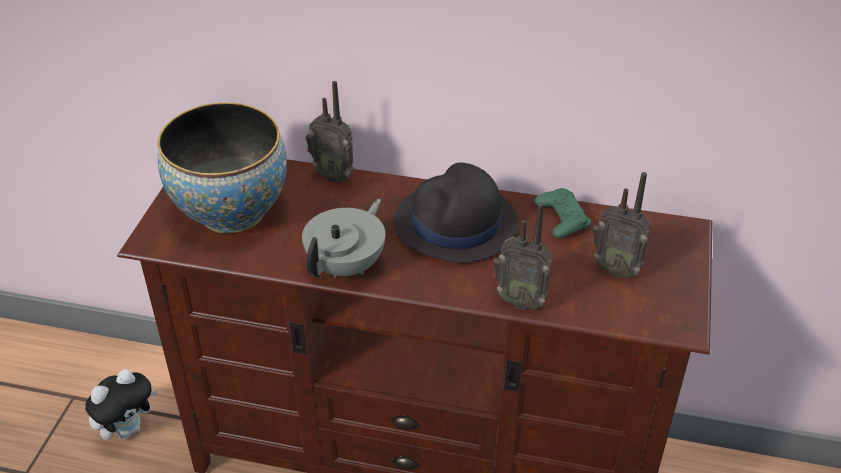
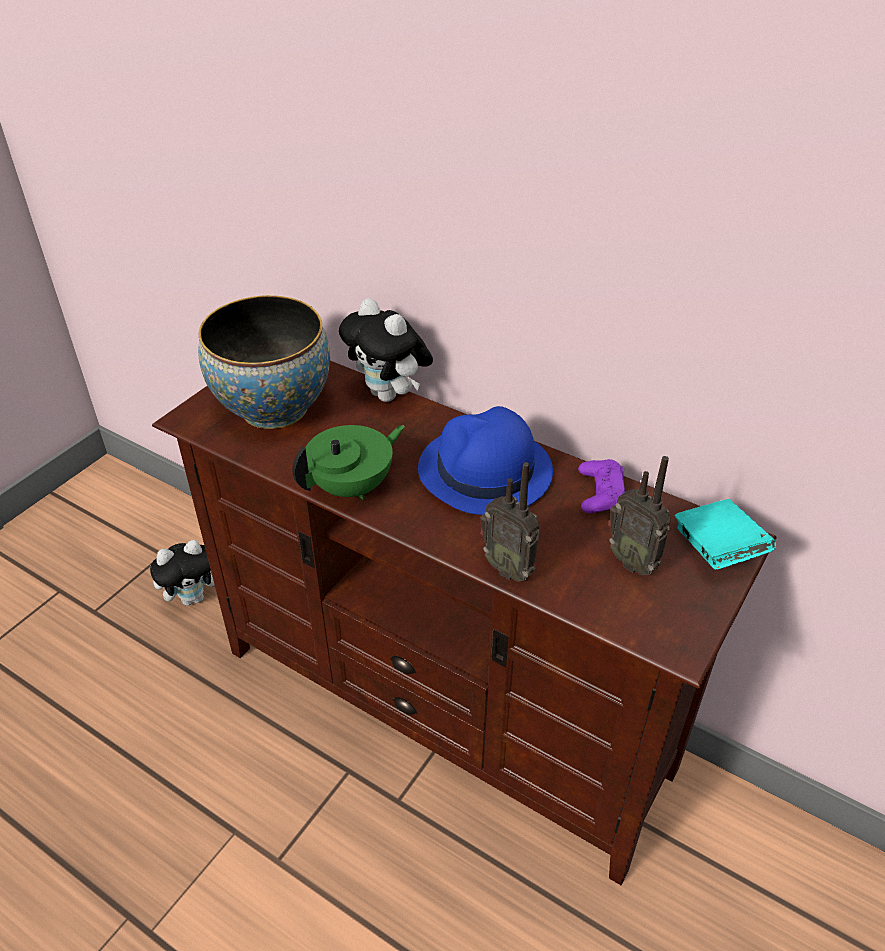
camera: 20 degrees right, 0 degrees up
grey teapot [302,199,385,278] -> green teapot [292,425,405,500]
radio [306,81,354,183] -> plush toy [339,298,433,402]
black hat [394,162,518,263] -> blue hat [418,406,553,515]
green game controller [534,188,591,238] -> purple game controller [578,459,625,513]
none -> turquoise book [675,499,776,570]

